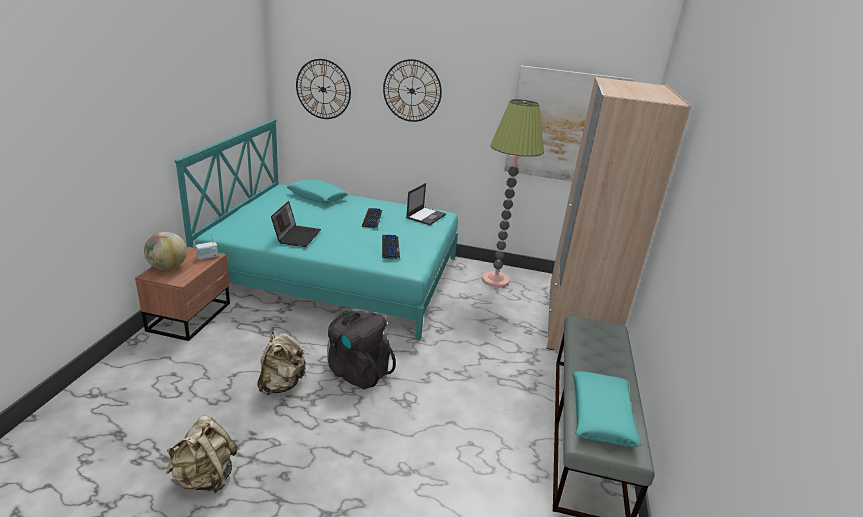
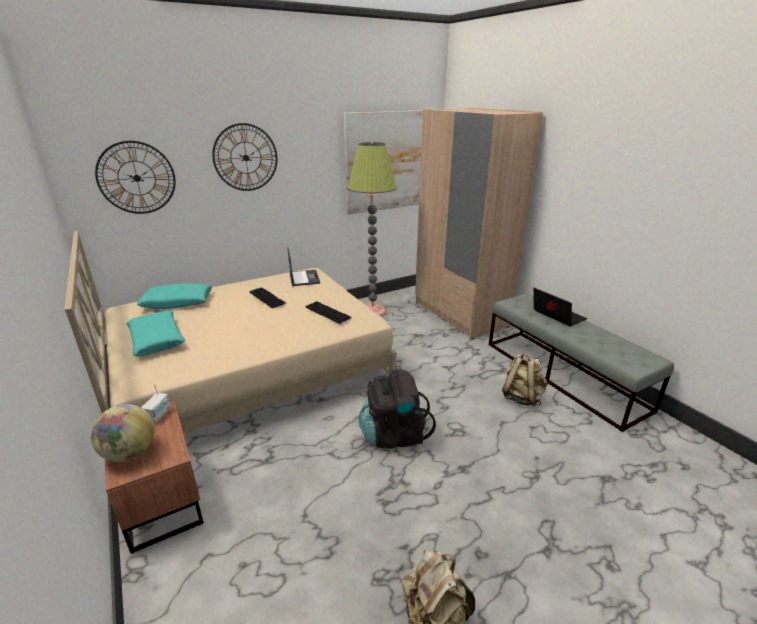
camera: 40 degrees left, 0 degrees up
turquoise bed [174,119,458,340] -> beige bed [64,231,396,433]
beige backpack [257,331,306,395] -> beige backpack moved to [502,353,548,406]
laptop [271,201,321,247] -> laptop moved to [533,288,587,327]
turquoise pillow [572,371,641,447] -> turquoise pillow moved to [127,311,185,356]

